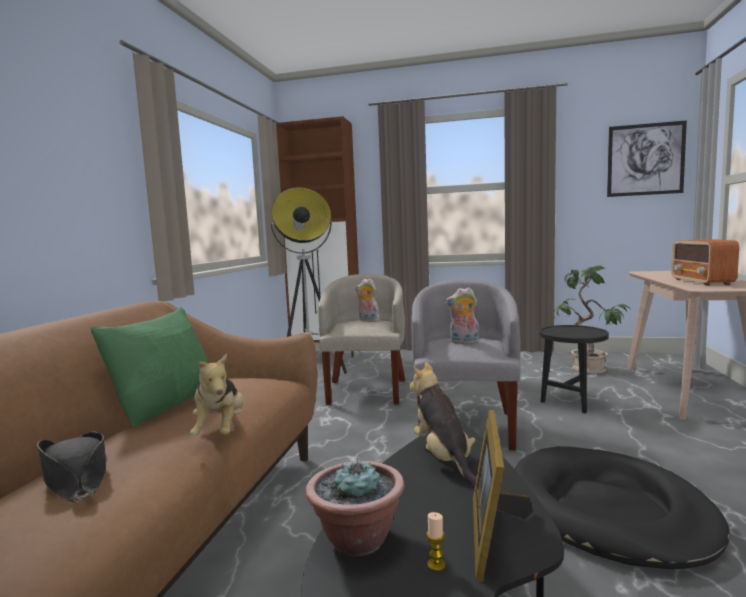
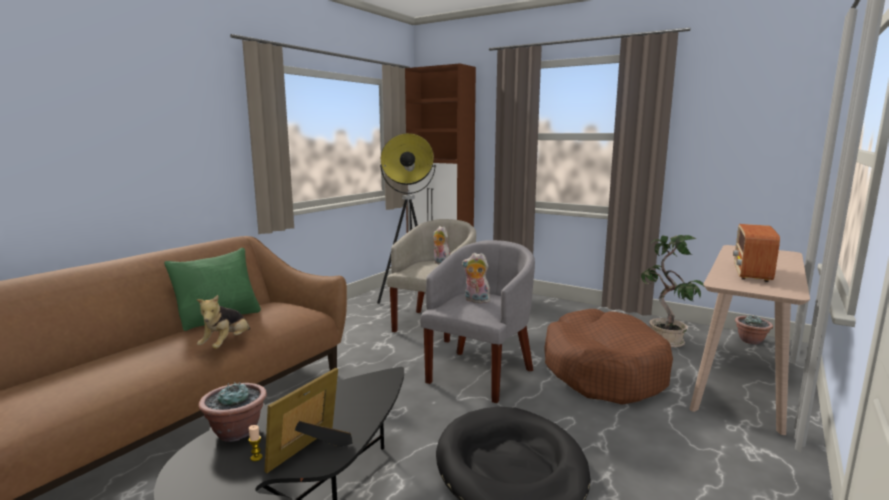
camera: 20 degrees right, 5 degrees up
black hat [37,432,108,502] -> none
plush toy [409,362,476,488] -> none
black side table [539,325,609,413] -> brown dog bed [544,309,673,405]
picture [607,120,687,197] -> none
none -> potted plant [735,316,773,344]

